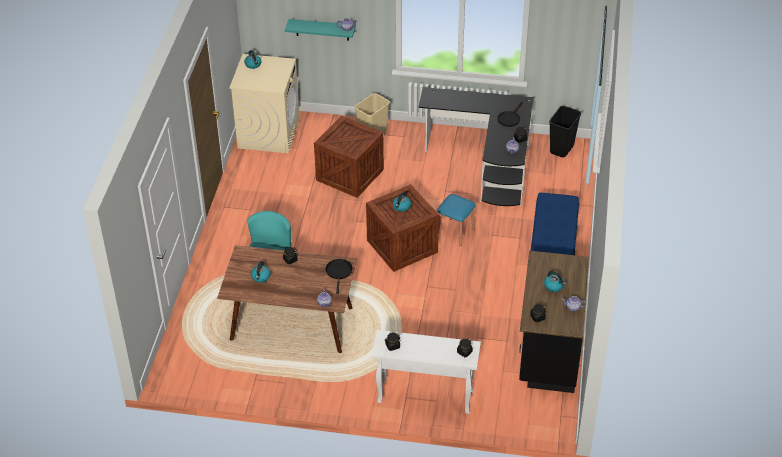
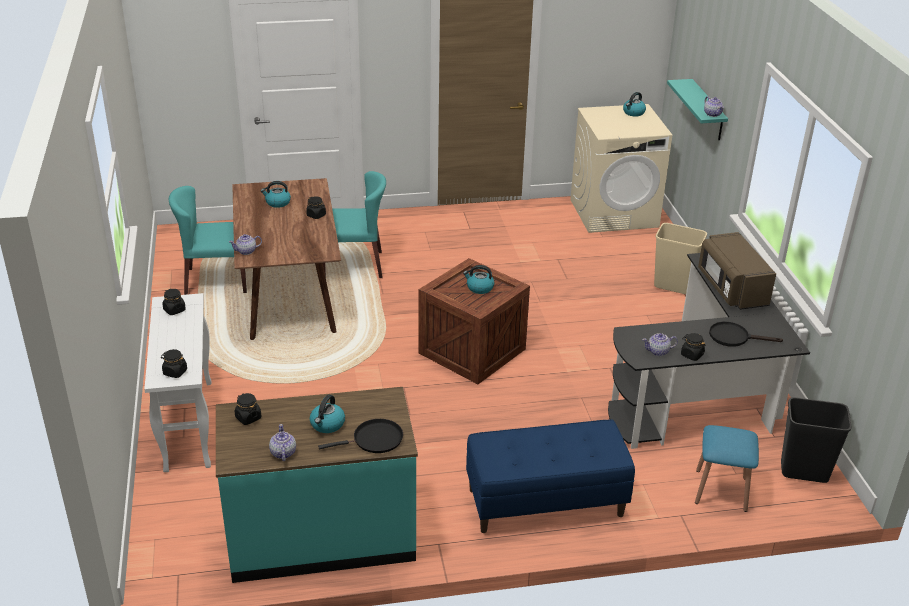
camera: 70 degrees right, 10 degrees down
crate [314,116,384,198] -> none
black frying pan [326,259,353,294] -> black frying pan moved to [318,419,403,453]
blue stool [437,194,476,246] -> blue stool moved to [695,425,759,512]
black counter [519,251,589,393] -> turquoise counter [216,387,418,583]
none -> turquoise chair [169,186,247,295]
none -> brown microwave [698,232,776,310]

